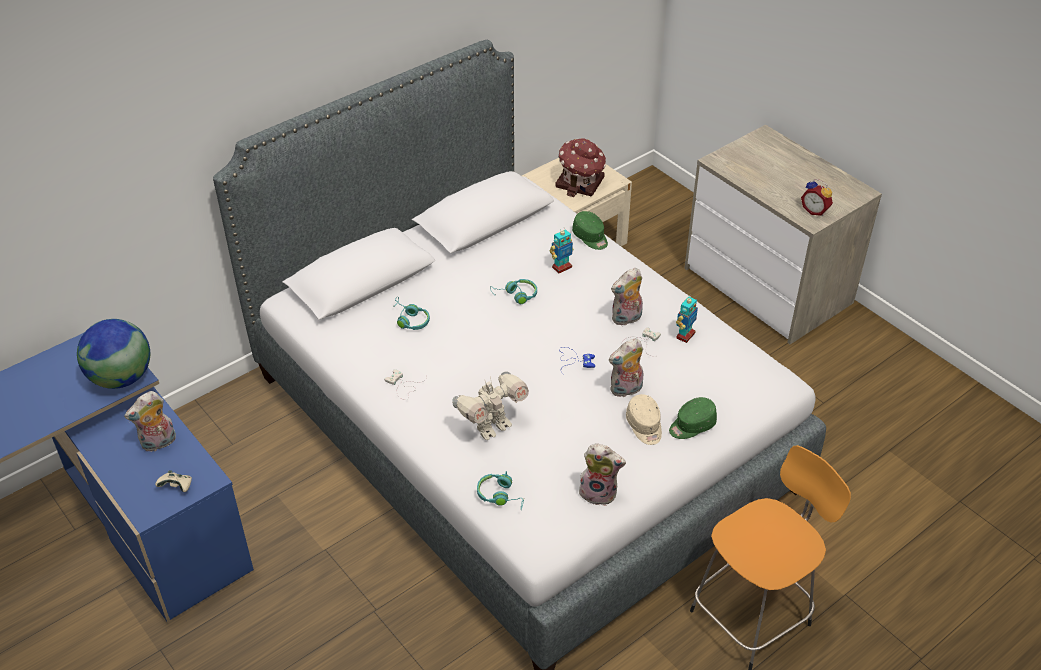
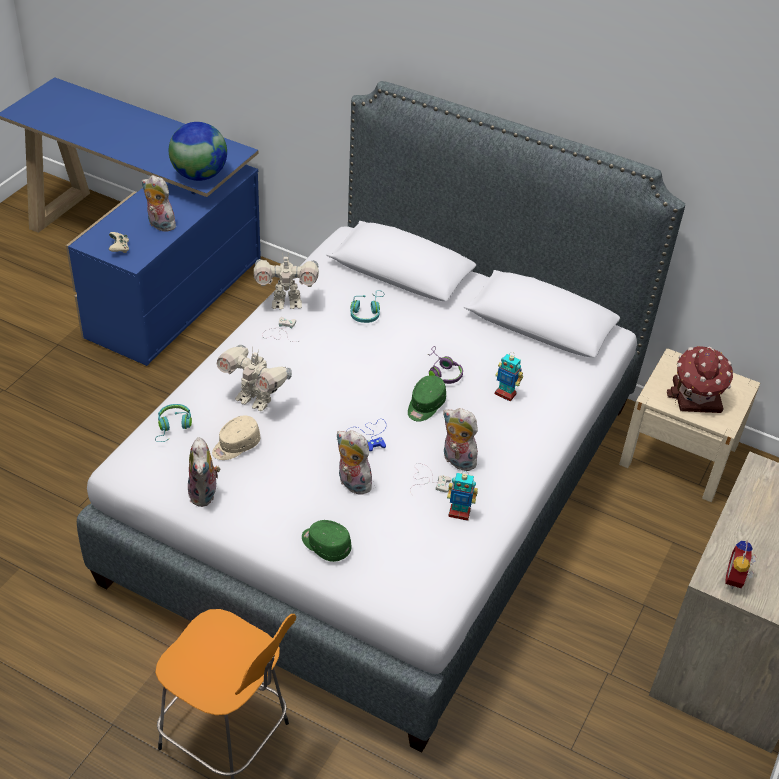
camera: 65 degrees right, 0 degrees up
turquoise headphones [490,279,537,304] -> purple headphones [428,346,463,384]
green cap [572,211,608,250] -> green cap moved to [408,375,446,422]
beige cap [626,394,662,445] -> beige cap moved to [212,415,260,460]
none -> toy robot [254,252,319,310]

